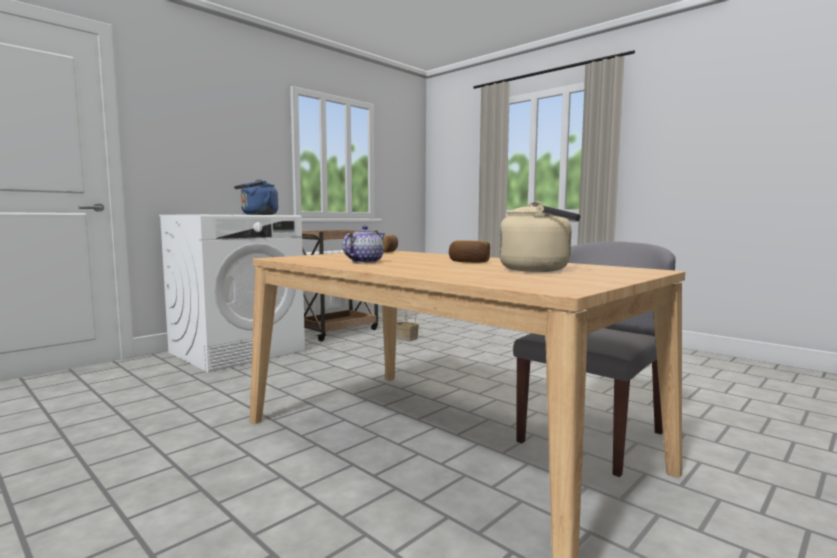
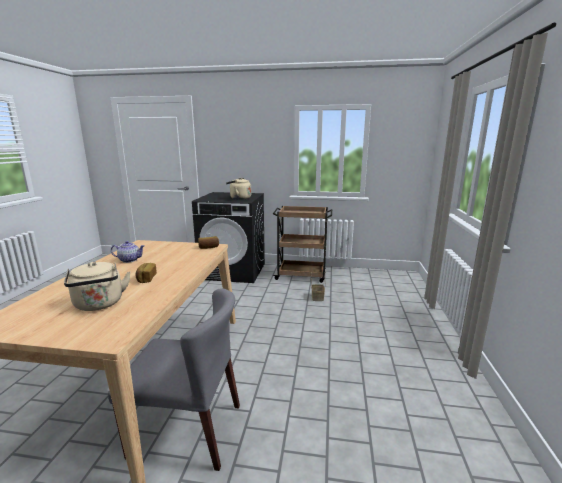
camera: 55 degrees right, 10 degrees up
white washing machine [159,215,305,372] -> black washing machine [192,192,265,283]
blue kettle [234,179,278,215] -> beige kettle [226,178,251,200]

